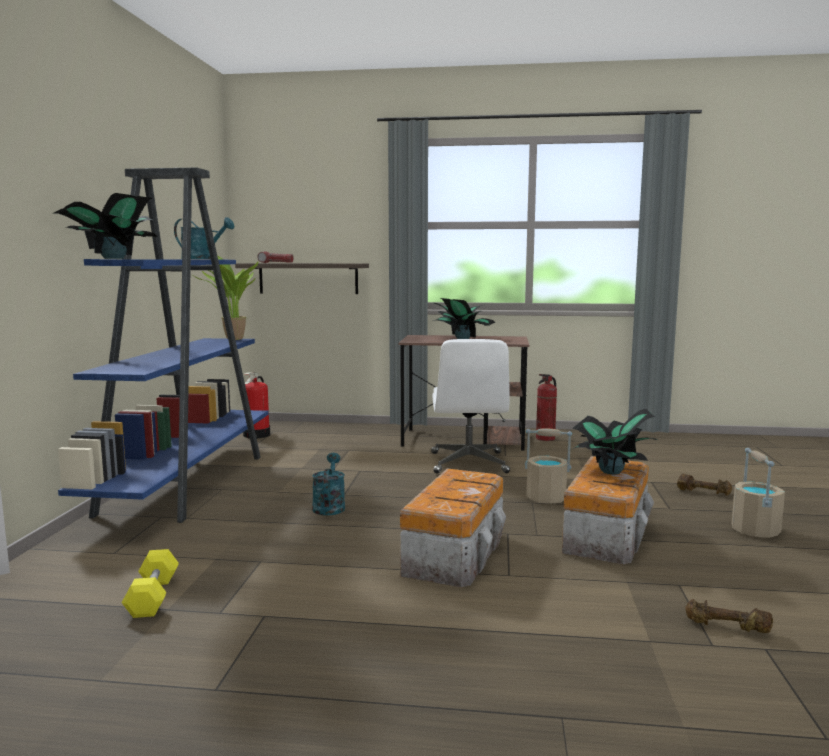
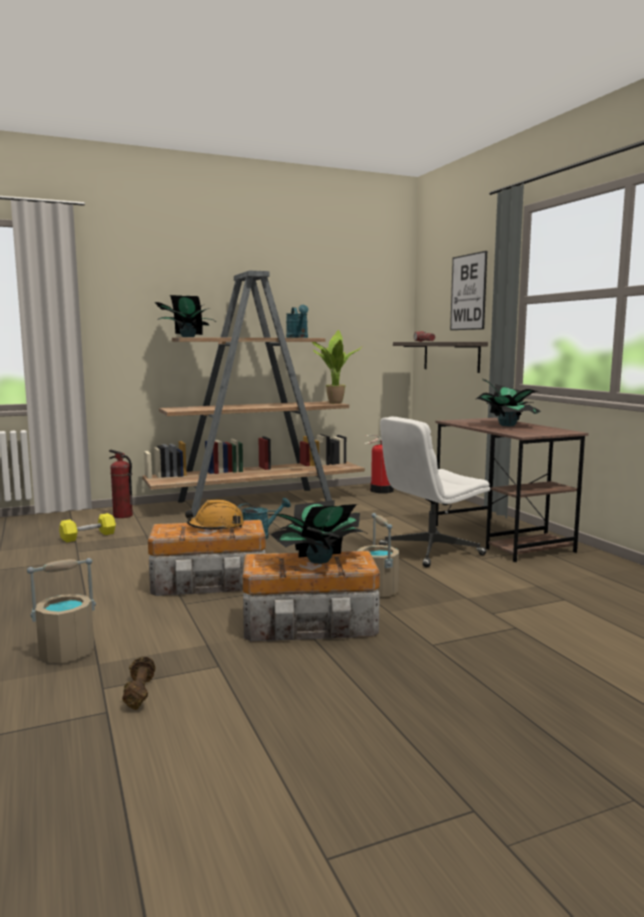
camera: 60 degrees right, 0 degrees up
blue bookcase [58,167,268,523] -> brown bookcase [142,270,365,517]
fire extinguisher [536,374,557,441] -> fire extinguisher moved to [109,450,133,518]
brown dumbbell [677,474,732,496] -> none
beige bucket [732,448,785,538] -> beige bucket moved to [27,558,96,663]
none -> orange hard hat [185,500,244,531]
none -> picture [450,251,487,330]

